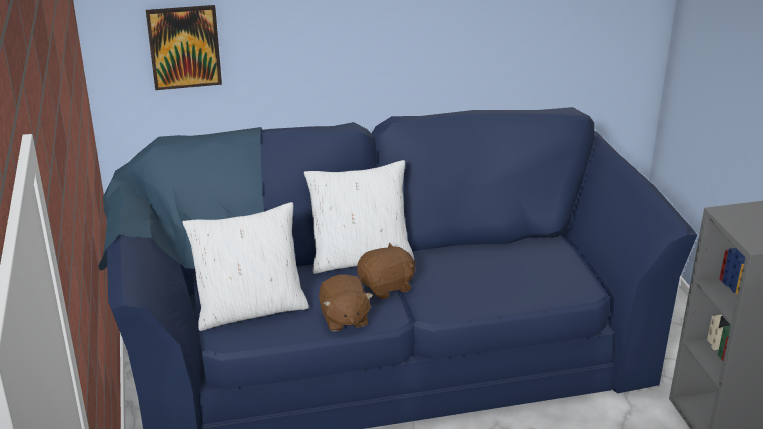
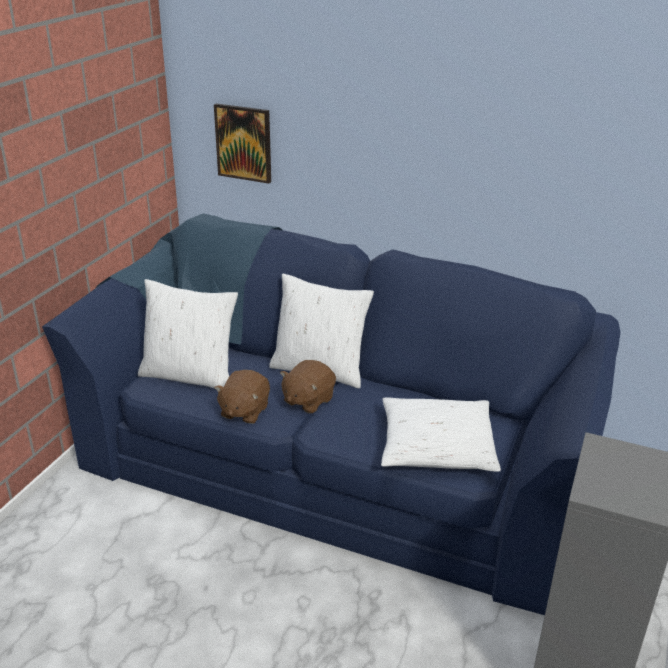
camera: 35 degrees right, 0 degrees up
brown plush toy [357,242,416,299] -> brown plush toy turned 120 degrees clockwise [280,360,336,414]
none -> white pillow [381,397,501,472]

